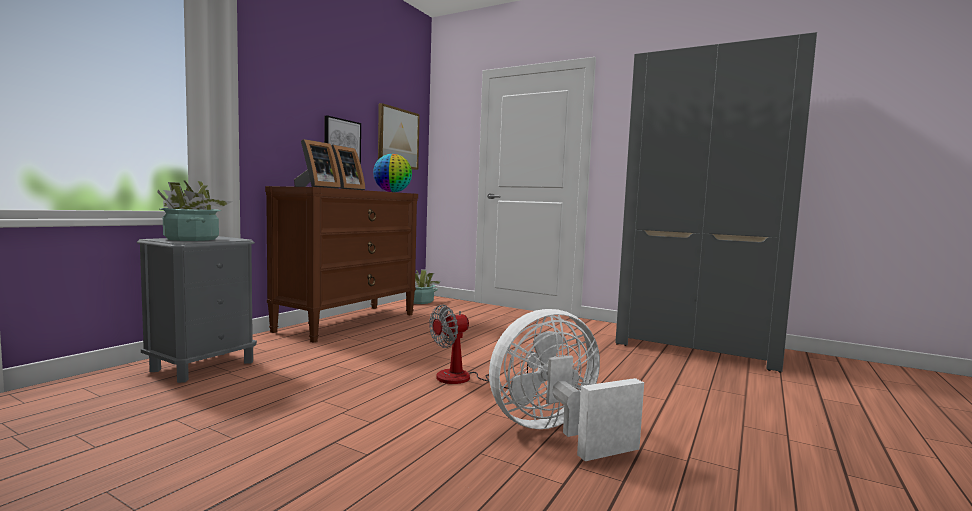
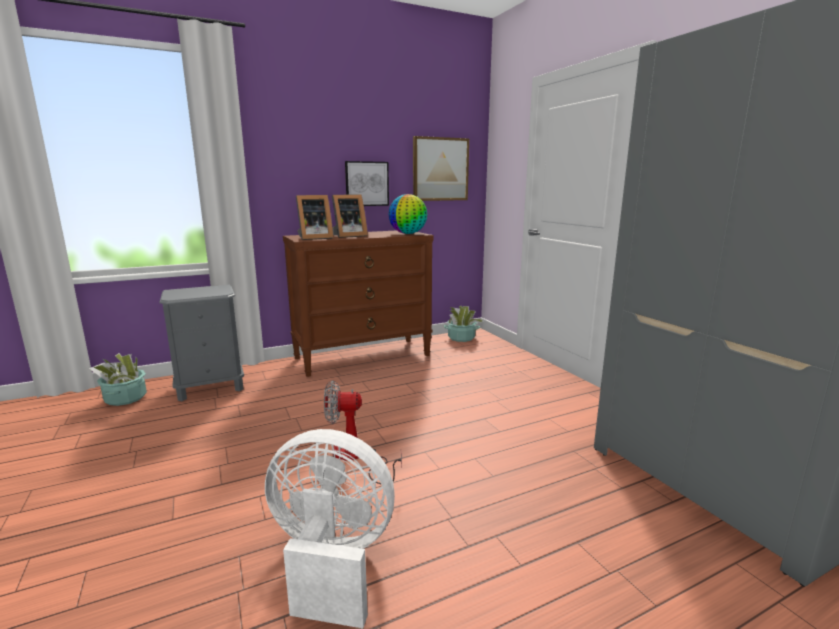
camera: 35 degrees right, 10 degrees up
potted plant [158,181,232,241] -> potted plant moved to [89,353,147,406]

